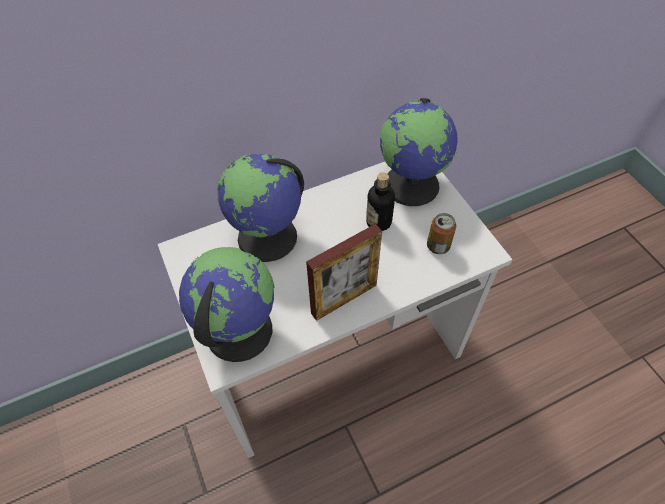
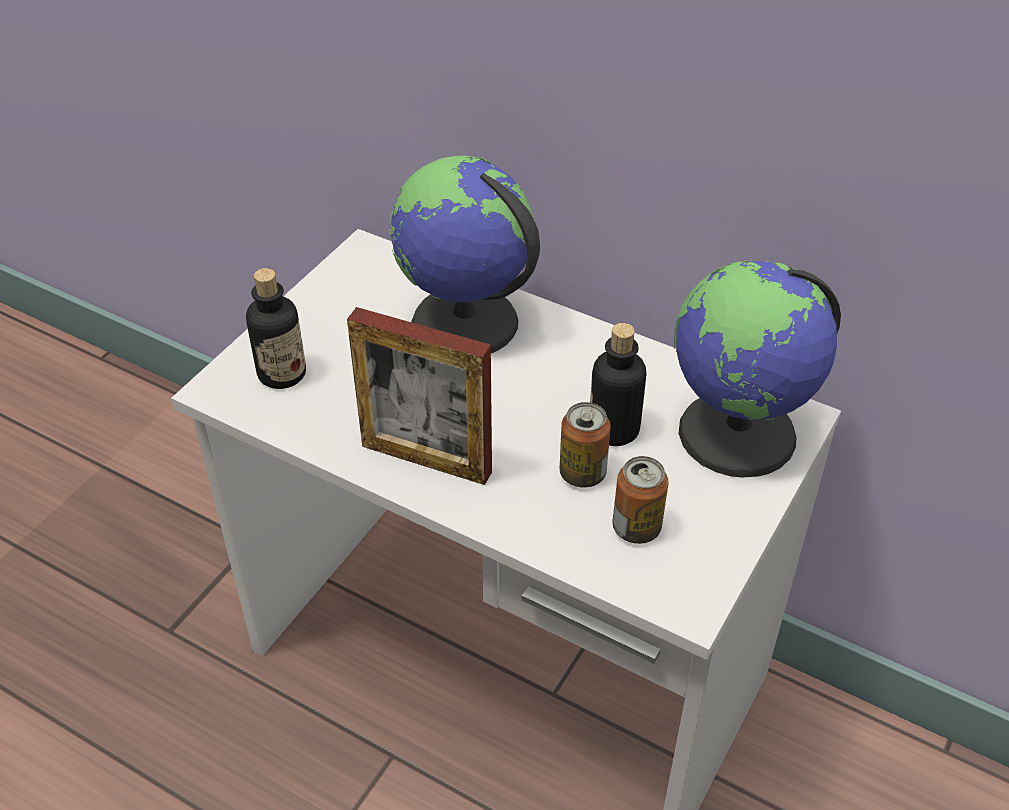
camera: 55 degrees right, 10 degrees down
globe [179,247,275,362] -> bottle [246,268,306,389]
none -> can [560,402,611,488]

